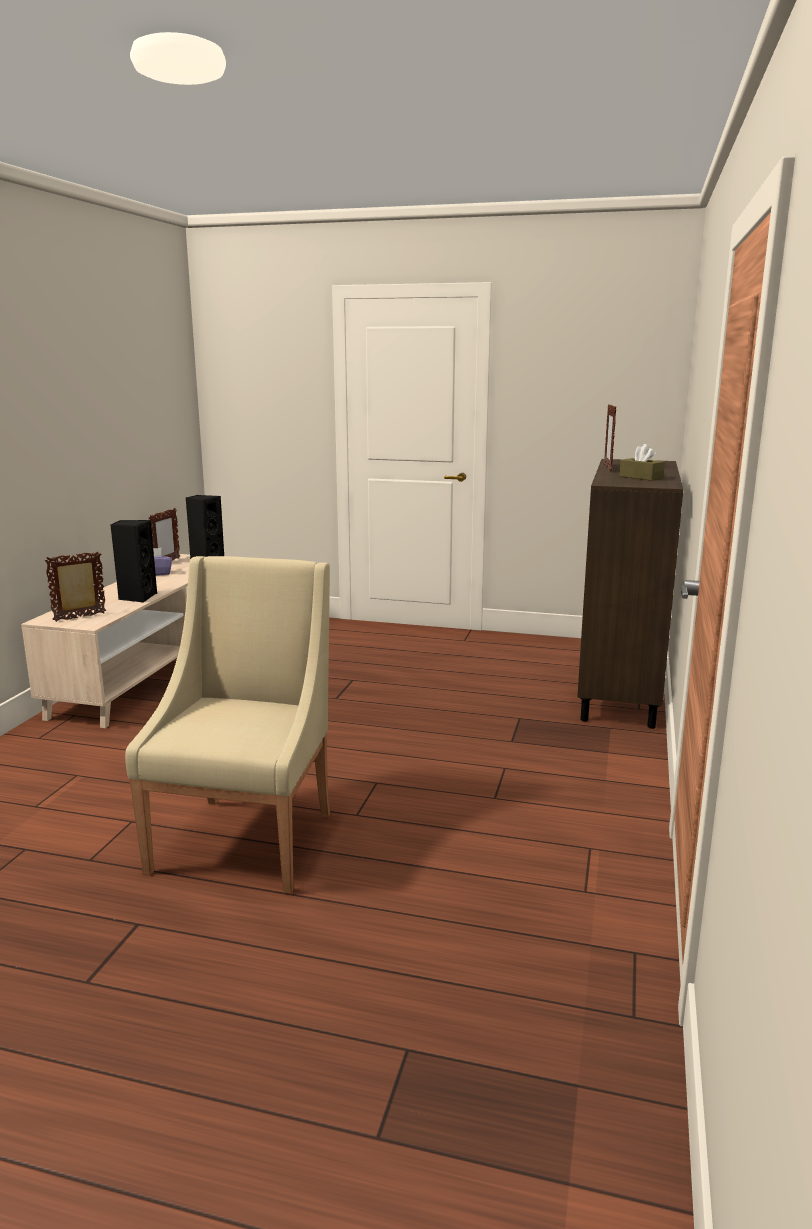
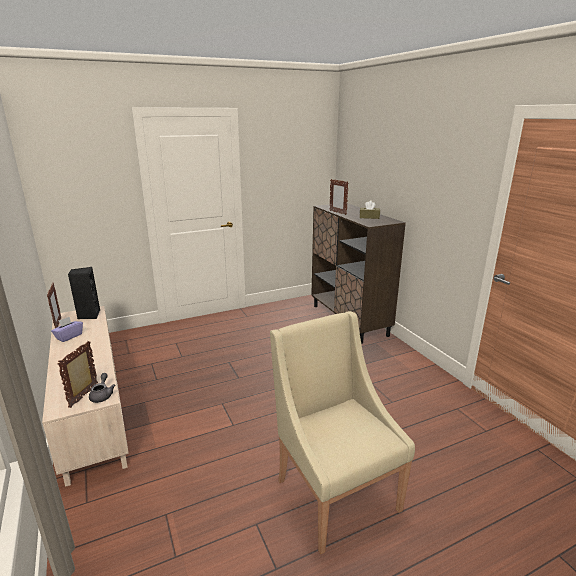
camera: 40 degrees left, 5 degrees up
black speaker [110,520,157,603] -> none
none -> grey teapot [89,373,115,403]

